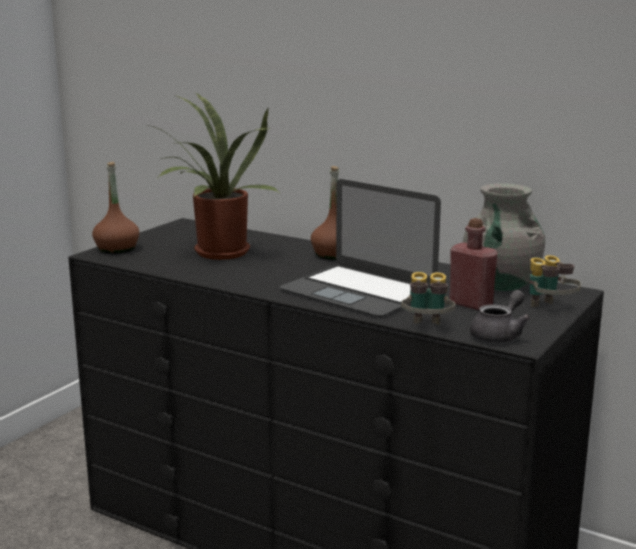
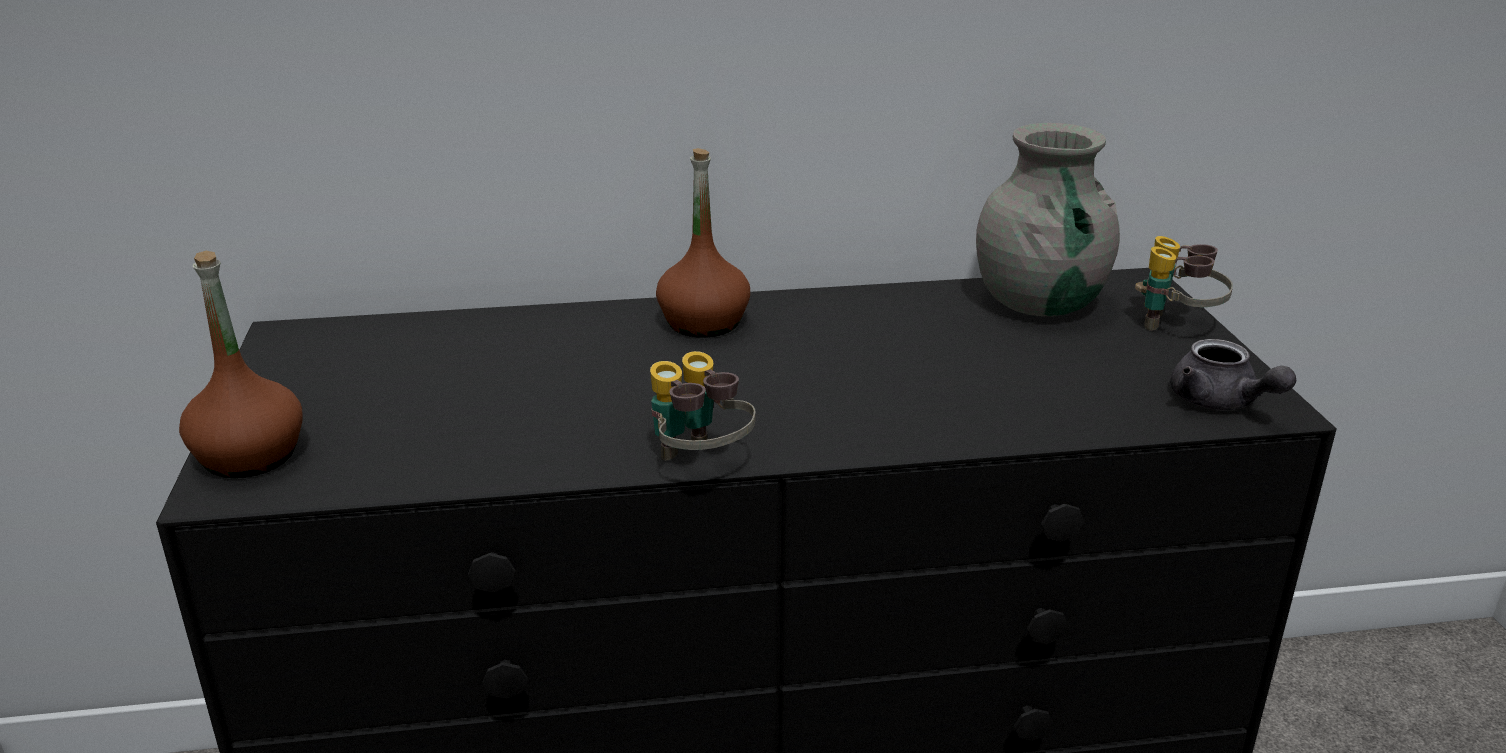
camera: 40 degrees left, 10 degrees up
potted plant [148,92,279,260] -> none
laptop [280,179,441,317] -> none
binoculars [401,272,455,325] -> binoculars moved to [650,351,755,461]
red bottle [449,218,498,310] -> none
grey teapot [470,290,531,343] -> grey teapot turned 150 degrees clockwise [1170,339,1296,410]

